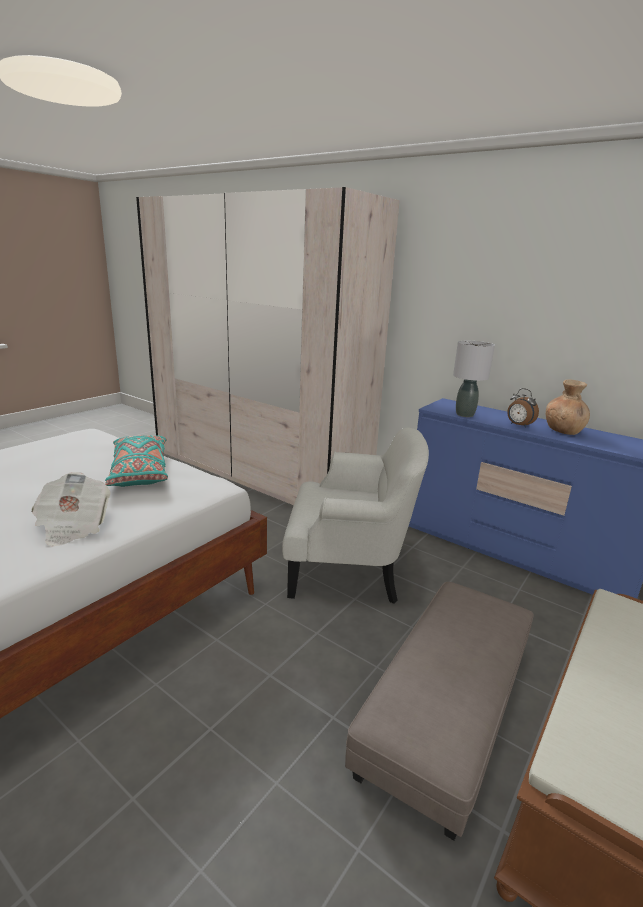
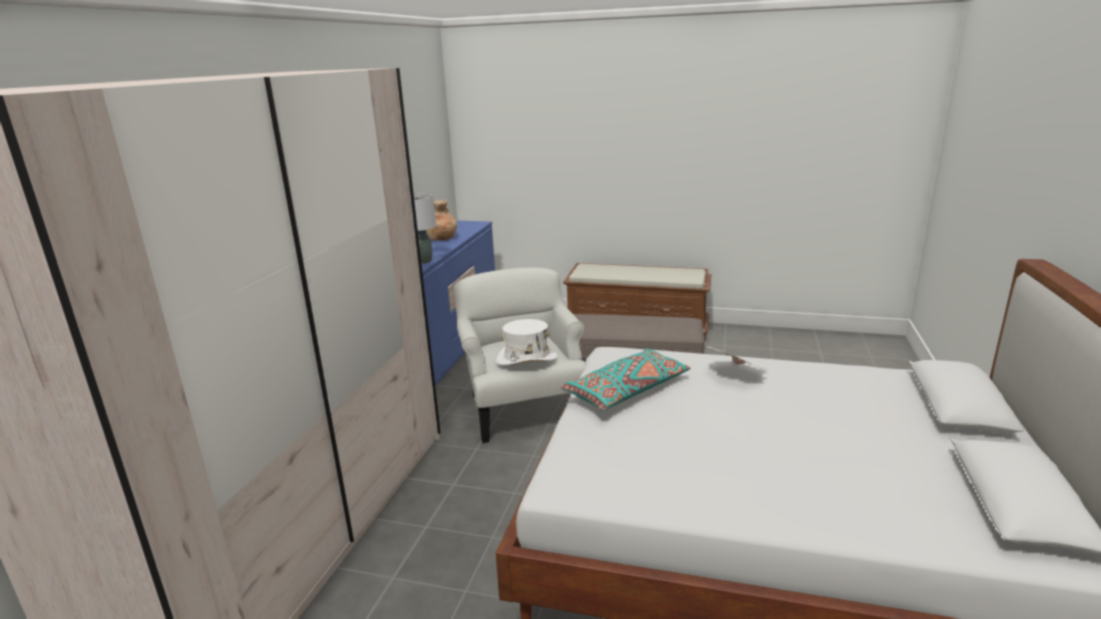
camera: 110 degrees left, 0 degrees up
alarm clock [507,388,539,428] -> none
none -> white hat [496,319,557,365]

